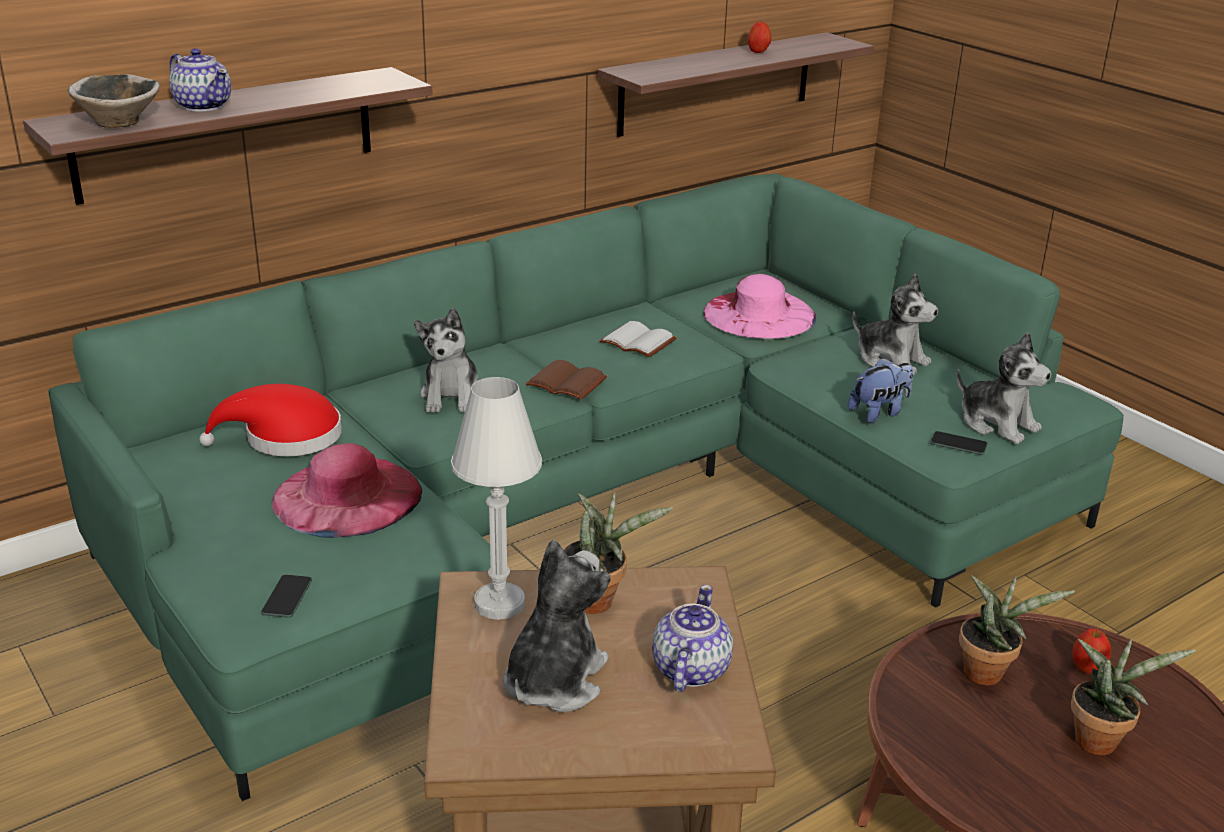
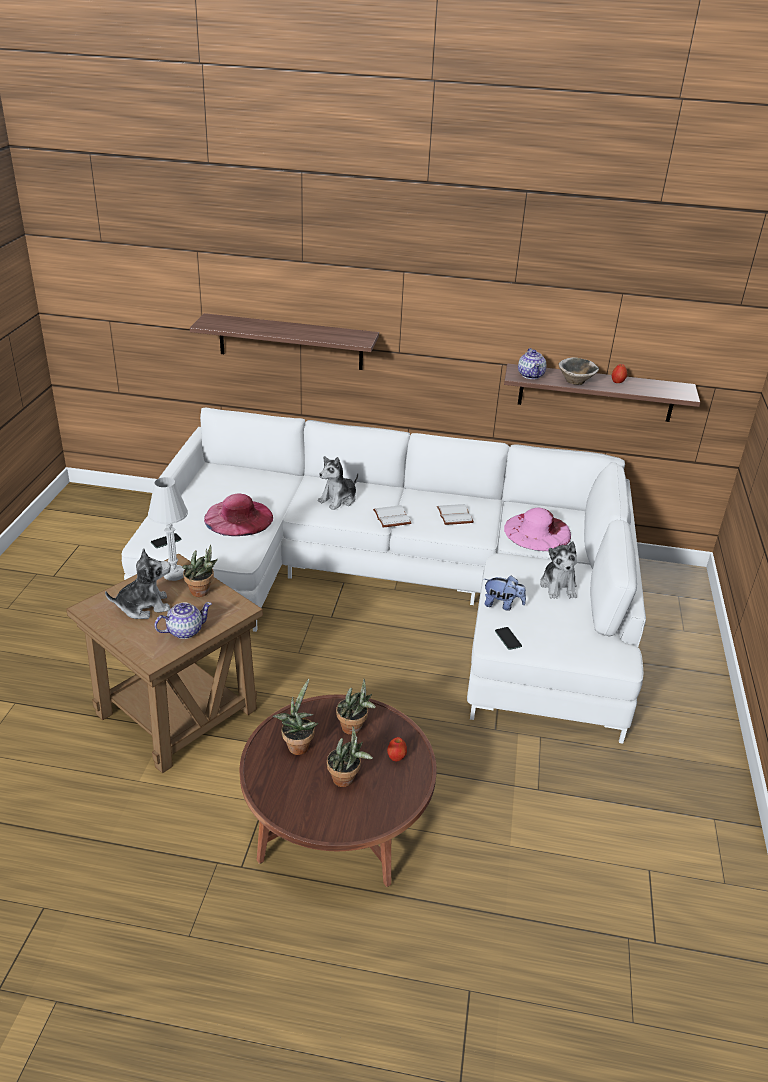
camera: 45 degrees right, 5 degrees up
green sofa [49,173,1124,801] -> white sofa [121,407,646,744]
bowl [68,74,160,128] -> bowl moved to [559,357,599,385]
teapot [169,48,231,112] -> teapot moved to [518,348,546,379]
red hat [199,384,342,456] -> none
brown book [526,360,607,400] -> white book [373,505,411,527]
plush toy [957,332,1051,444] -> none
none -> potted plant [272,679,318,755]

